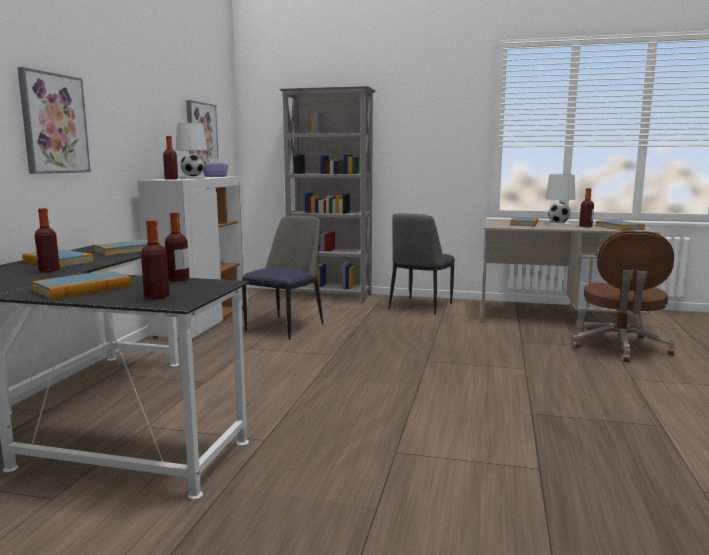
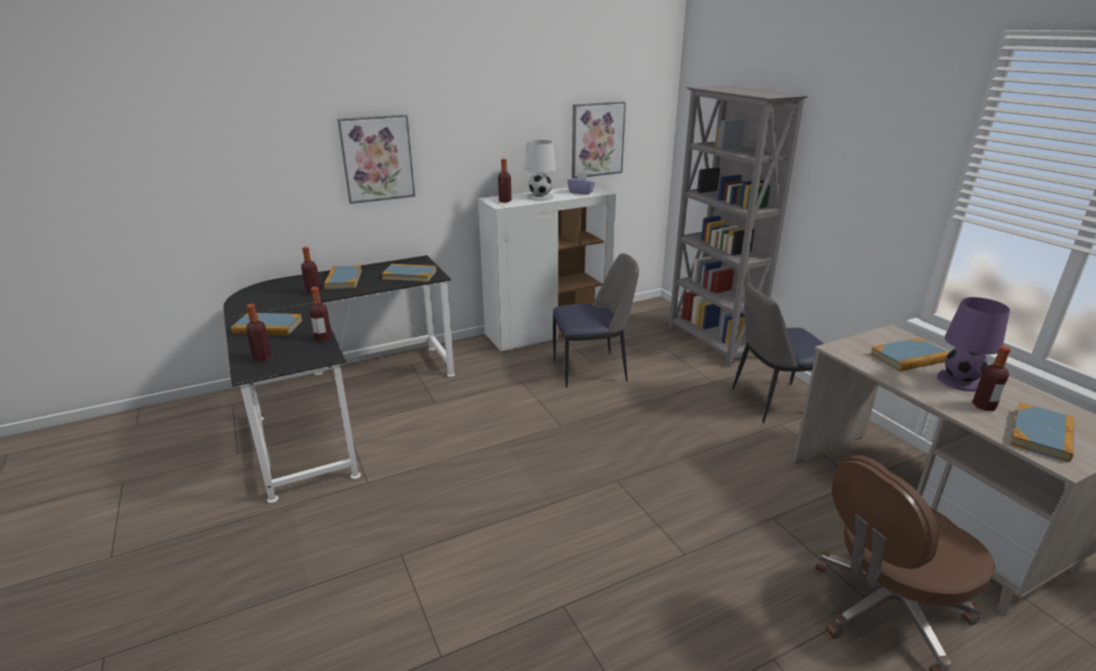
camera: 50 degrees right, 15 degrees up
white table lamp [545,174,576,226] -> purple table lamp [937,297,1010,392]

